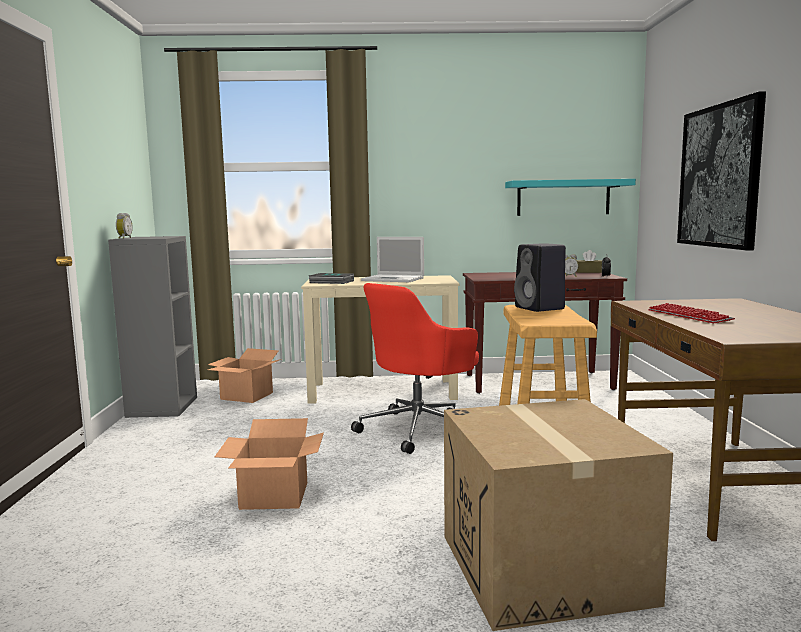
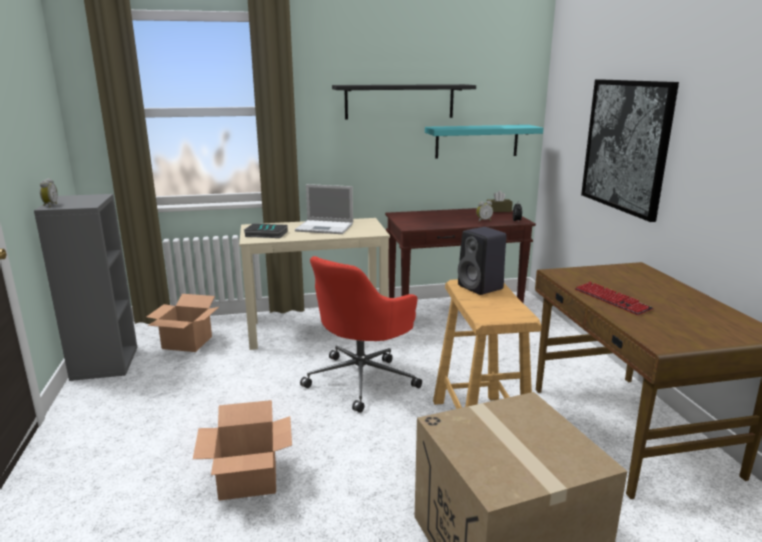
camera: 10 degrees left, 10 degrees up
none -> black shelf [332,84,476,120]

